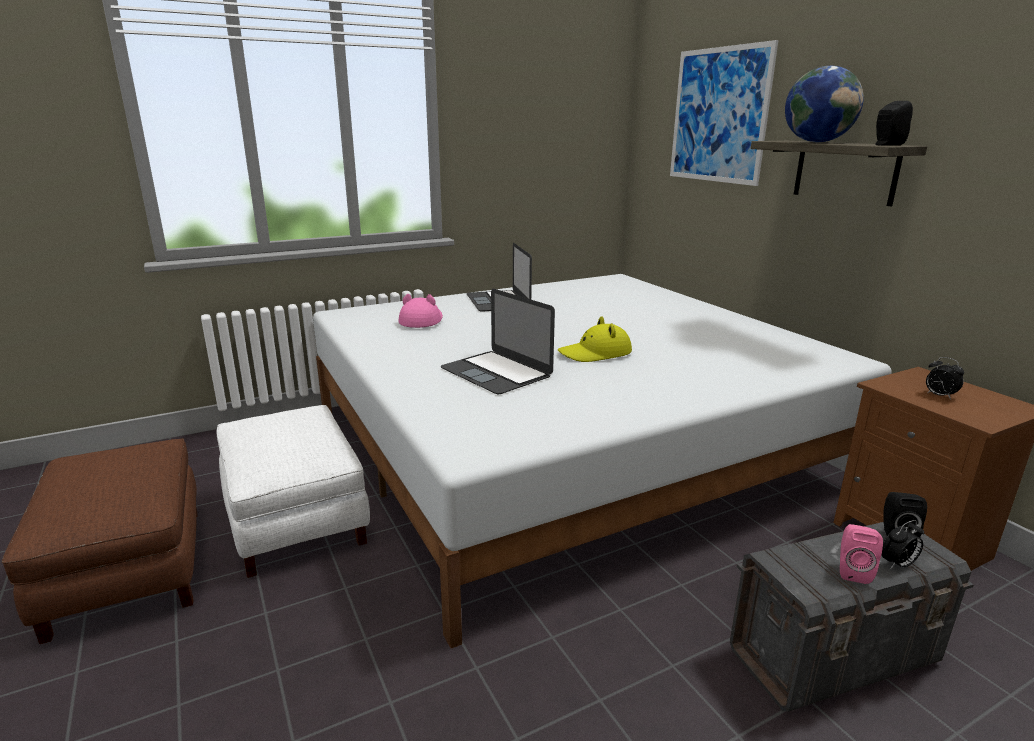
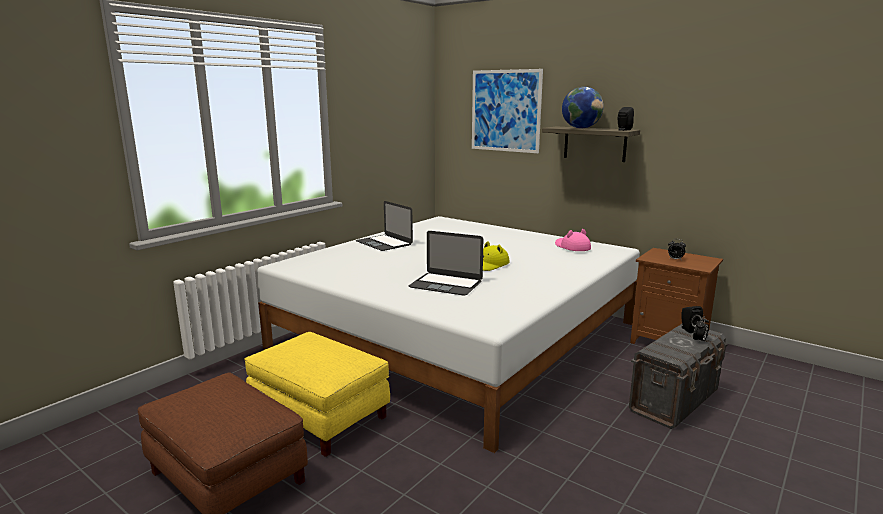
camera: 25 degrees left, 5 degrees down
white ottoman [217,405,370,578] -> yellow ottoman [244,332,390,457]
pink hat [399,294,443,328] -> pink hat moved to [555,229,591,251]
pink speaker [840,524,883,584] -> none

